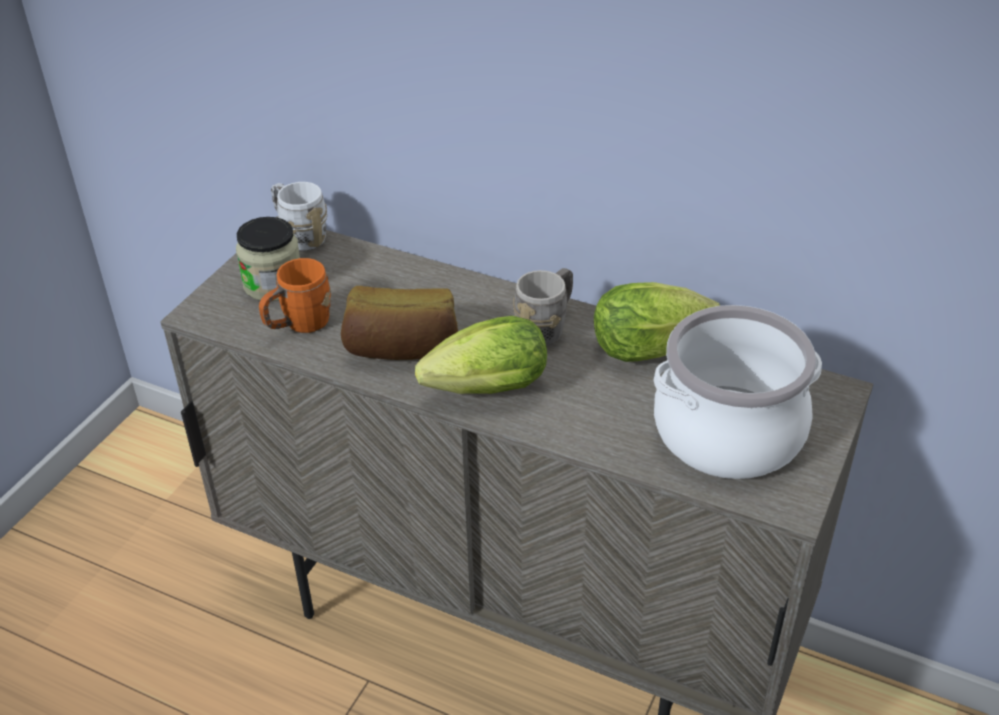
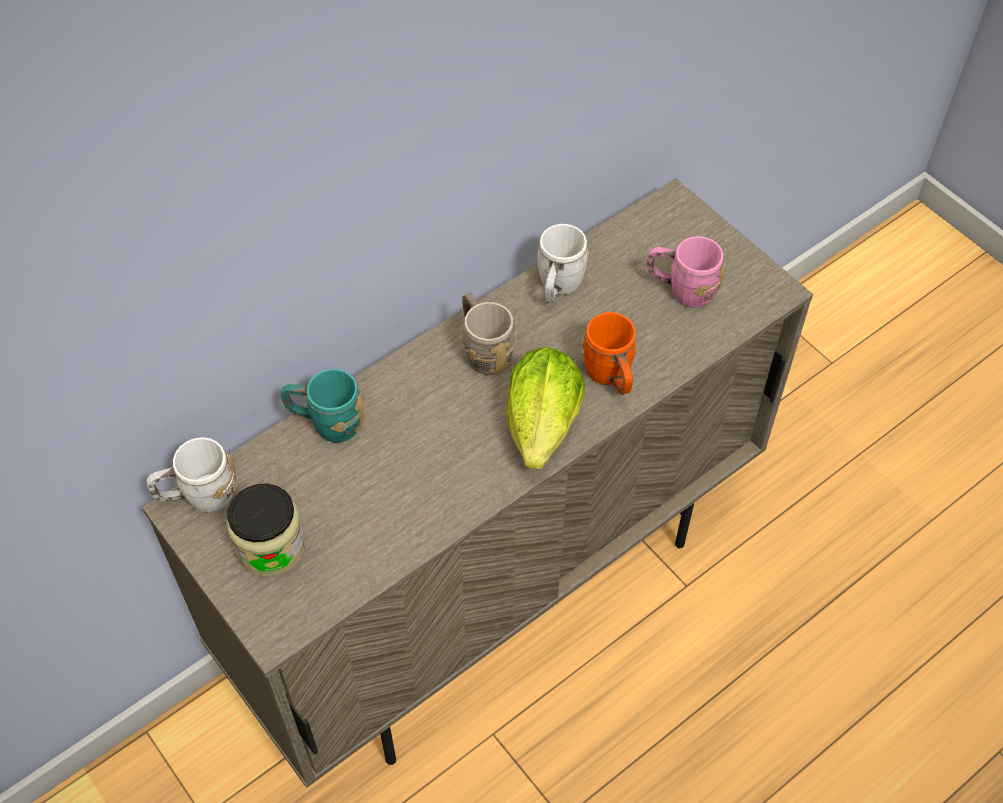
camera: 65 degrees left, 15 degrees up
orange mug [259,258,331,333] -> orange mug moved to [581,312,636,395]
bread [341,286,458,360] -> none
lettuce [594,282,720,362] -> white mug [537,224,589,303]
cooking pot [654,305,822,479] -> pink mug [647,236,725,308]
none -> turquoise mug [281,369,364,442]

